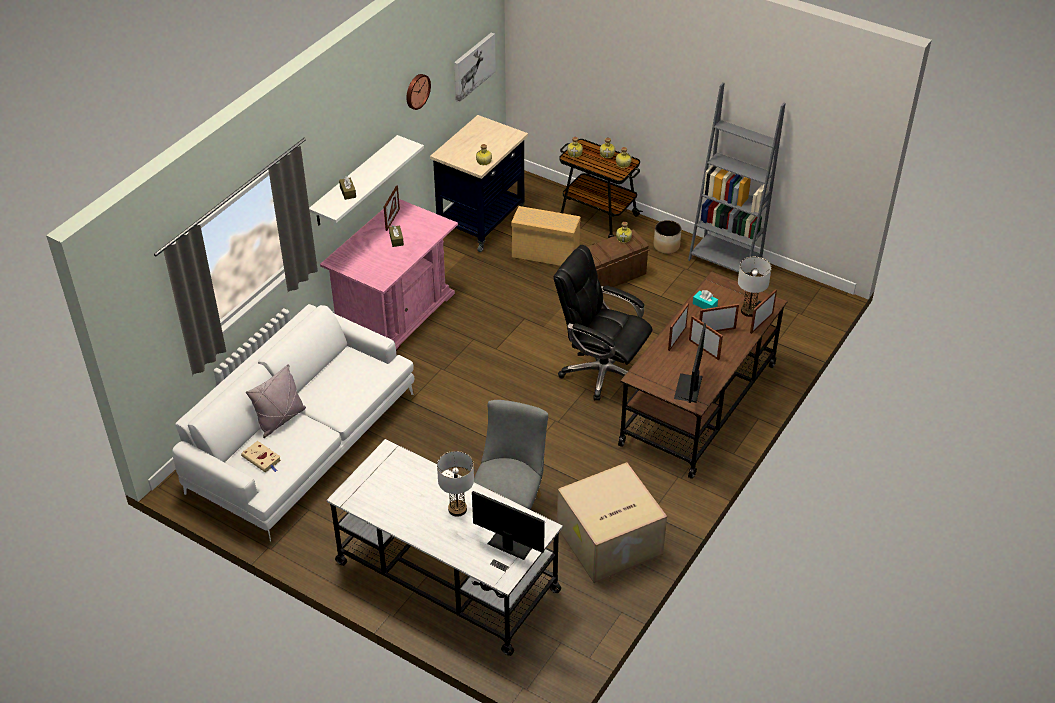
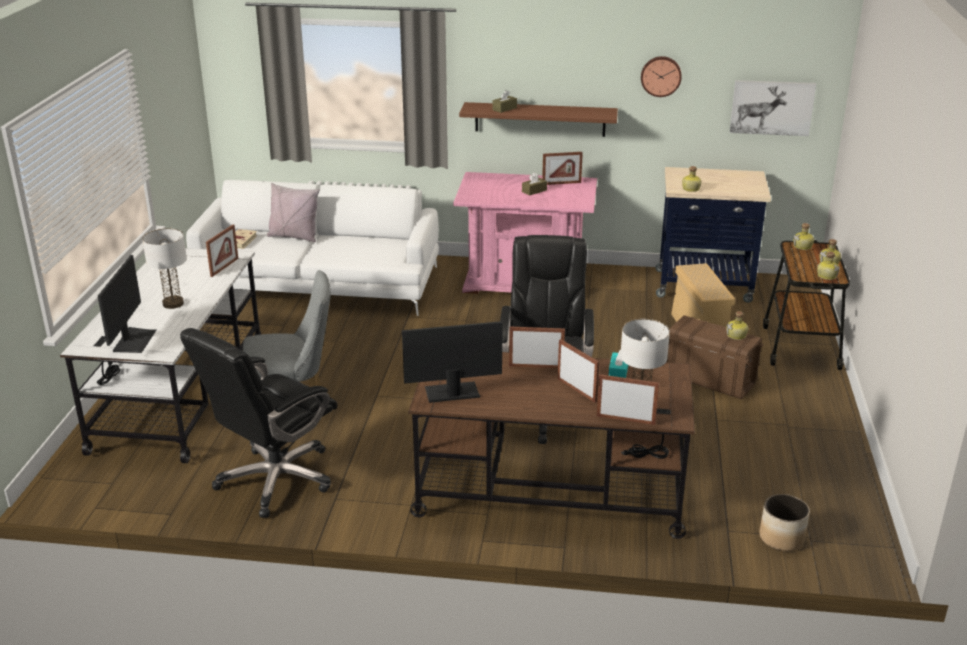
camera: 65 degrees right, 15 degrees down
white shelf [309,135,424,226] -> brown shelf [459,102,618,137]
cardboard box [557,462,667,583] -> black office chair [180,328,337,518]
planter [653,220,681,254] -> planter moved to [760,494,810,551]
grey bookcase [688,82,786,275] -> none
picture frame [689,315,723,360] -> picture frame moved to [206,224,238,277]

